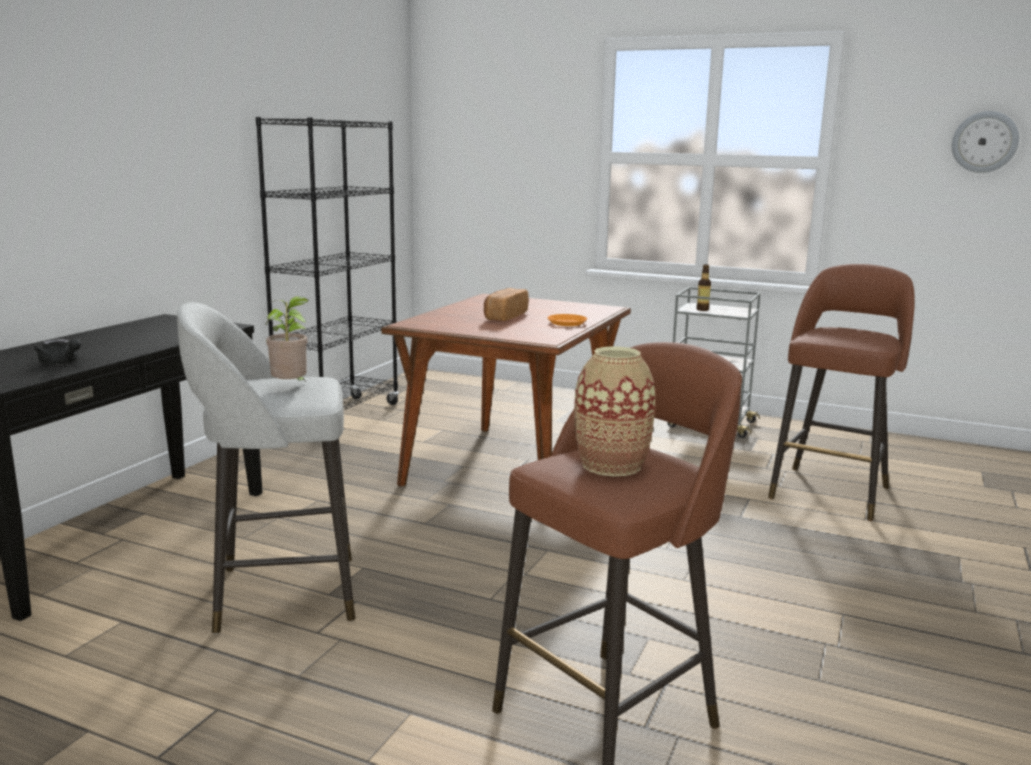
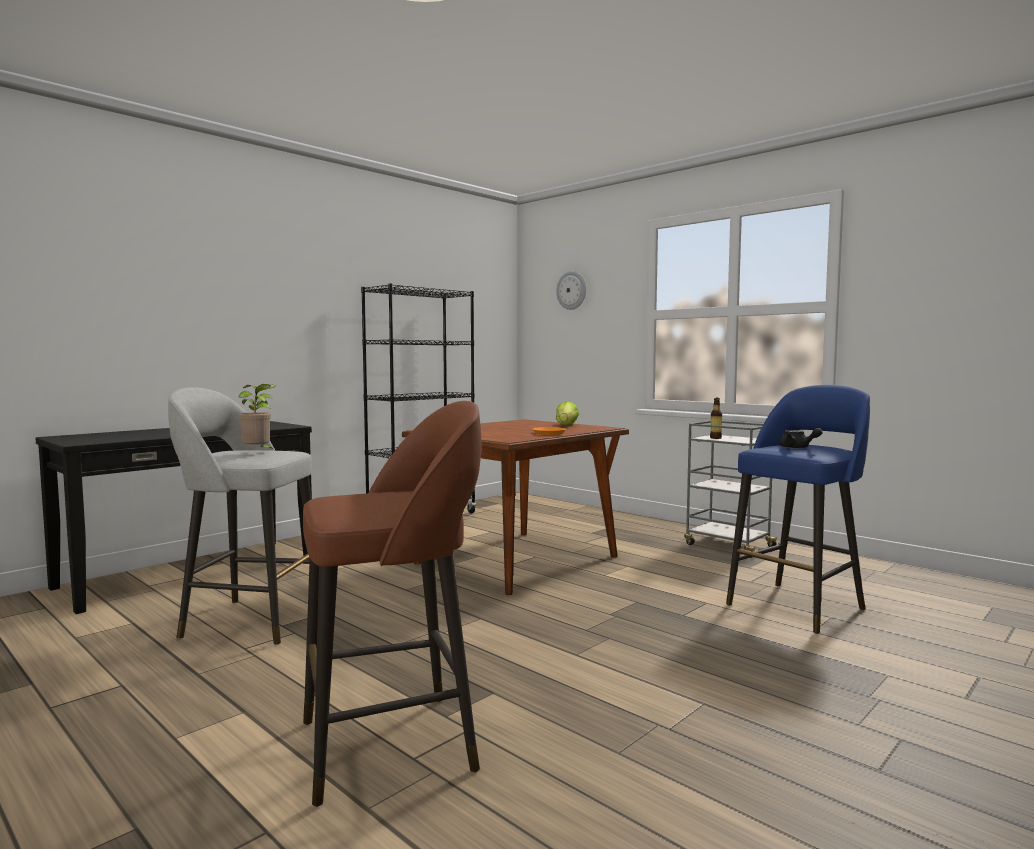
camera: 20 degrees right, 10 degrees down
black teapot [34,339,81,365] -> black teapot moved to [779,428,823,449]
bread [484,288,529,321] -> none
vase [574,346,655,476] -> none
brown stool [768,264,915,521] -> blue stool [726,385,870,634]
wall clock [952,111,1019,173] -> wall clock moved to [556,271,586,310]
none -> lettuce [556,401,579,425]

